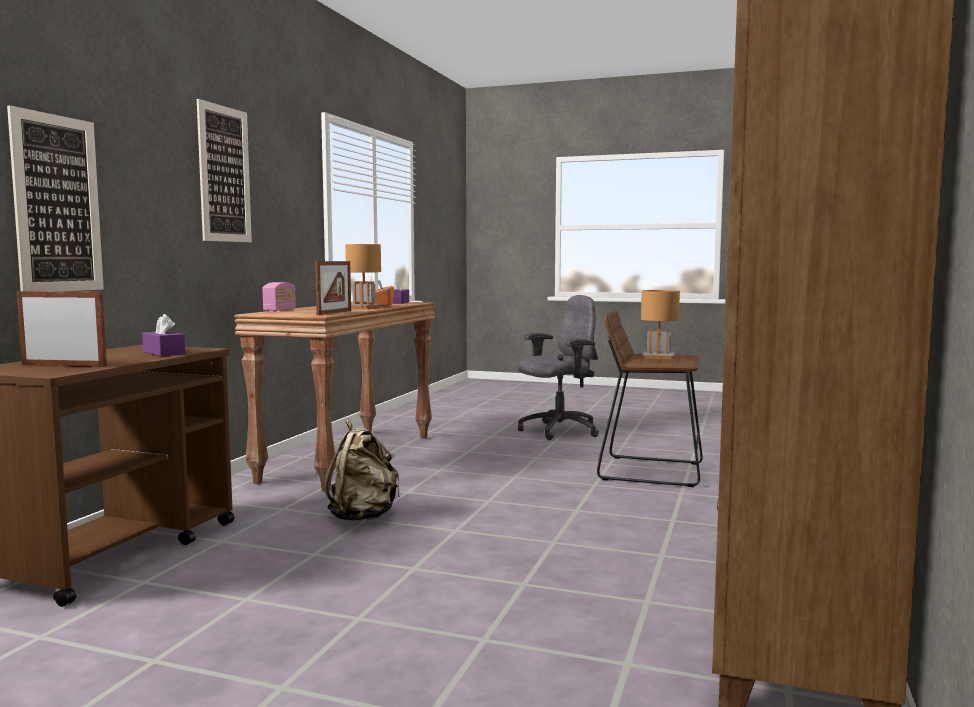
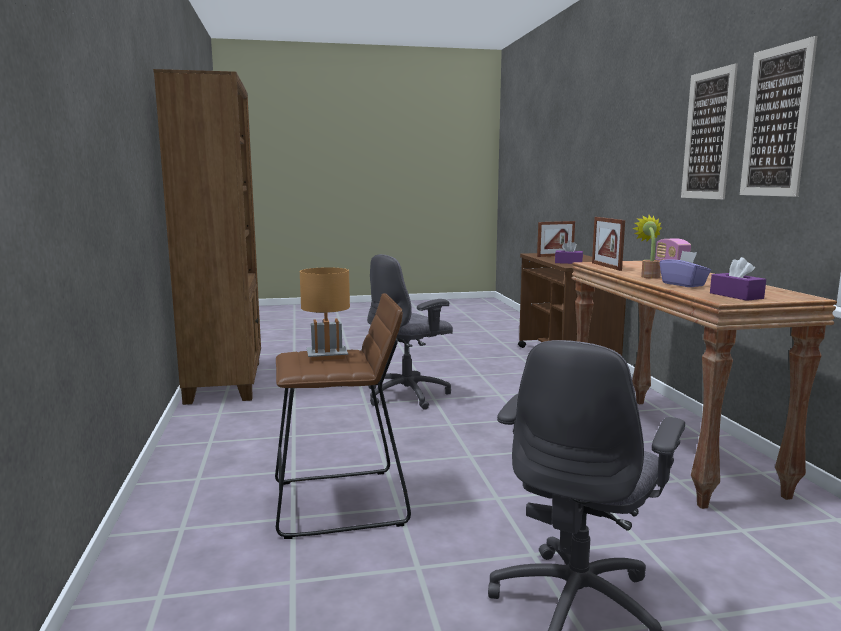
camera: 150 degrees right, 5 degrees up
picture [7,105,104,291] -> picture moved to [740,36,818,197]
beige backpack [324,419,400,521] -> none
brown table lamp [345,244,383,309] -> potted plant [633,215,662,279]
orange tissue box [375,281,394,306] -> purple tissue box [660,251,711,287]
none -> grey office chair [367,254,453,410]

